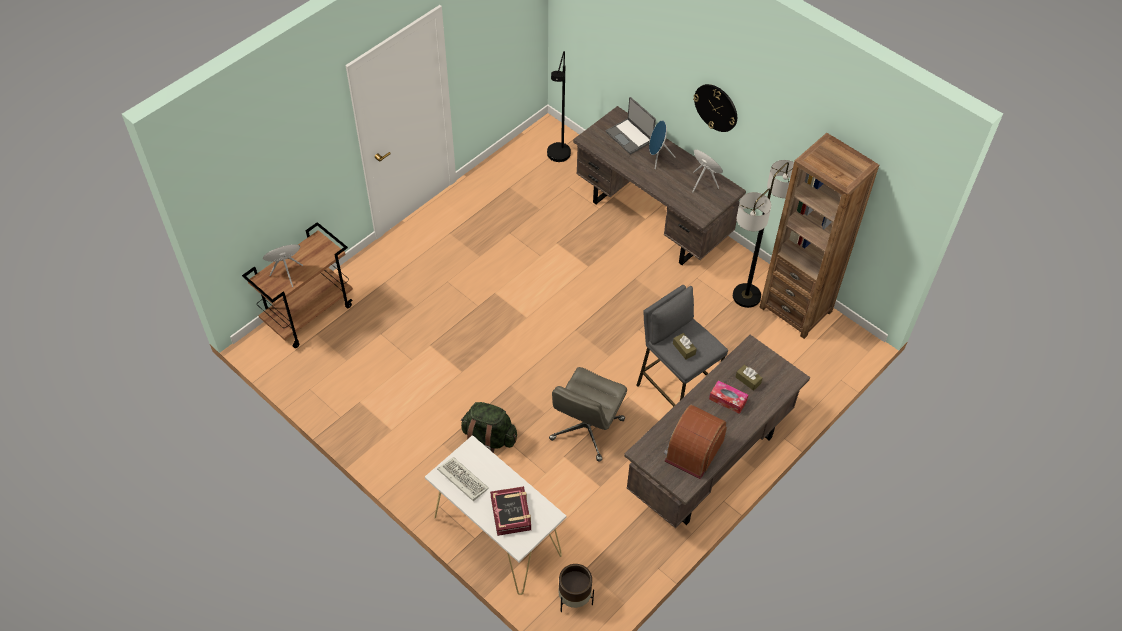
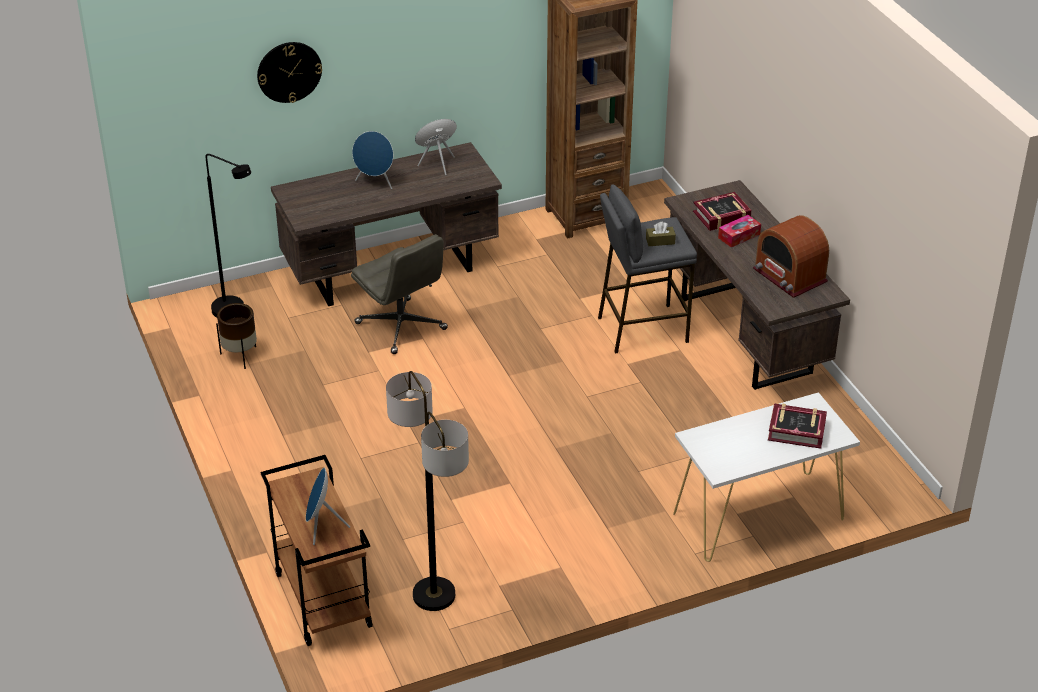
camera: 65 degrees left, 15 degrees down
keyboard [437,457,489,501] -> none
green backpack [461,402,517,453] -> none
grey office chair [549,367,627,462] -> grey office chair moved to [351,234,448,354]
brown planter [559,564,594,612] -> brown planter moved to [216,303,257,369]
laptop [606,97,656,154] -> none
wall clock [693,84,737,132] -> wall clock moved to [257,42,322,103]
floor lamp [733,160,794,308] -> floor lamp moved to [386,371,469,611]
brown tissue box [736,365,762,391] -> book [693,192,752,231]

